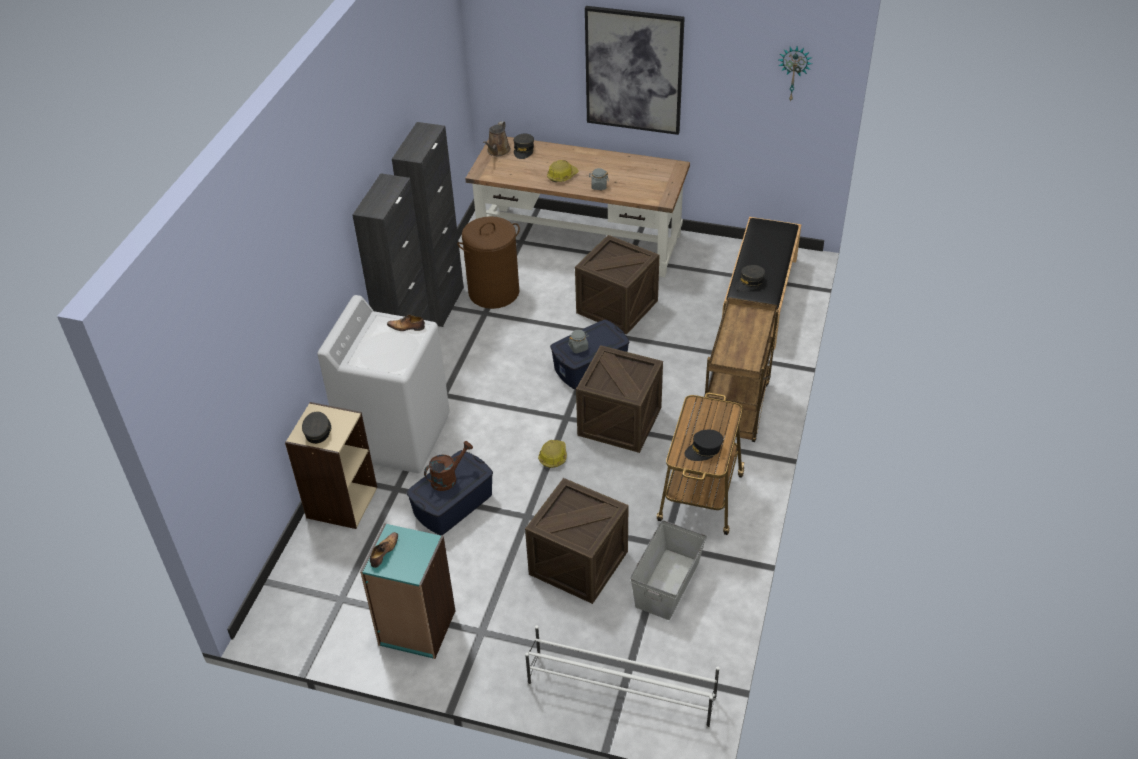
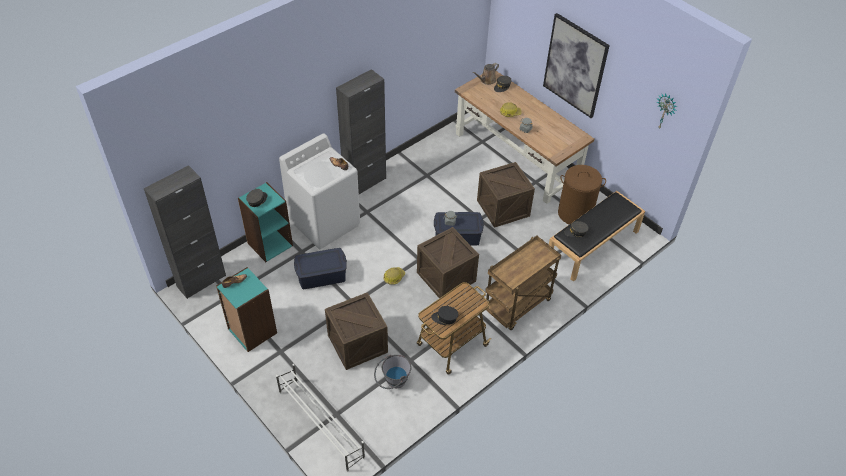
camera: 30 degrees right, 5 degrees up
beige bookcase [285,402,377,529] -> turquoise bookcase [238,182,293,262]
black cabinet [392,122,464,327] -> black cabinet moved to [144,165,226,299]
brown watering can [424,441,473,491] -> none
brown laundry basket [457,216,520,309] -> brown laundry basket moved to [558,165,606,224]
grey storage box [630,520,707,620] -> grey bucket [374,355,412,389]

